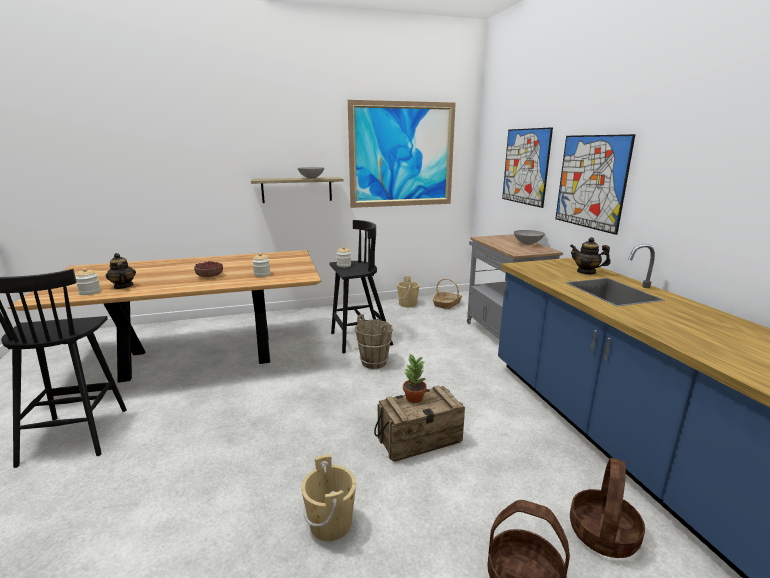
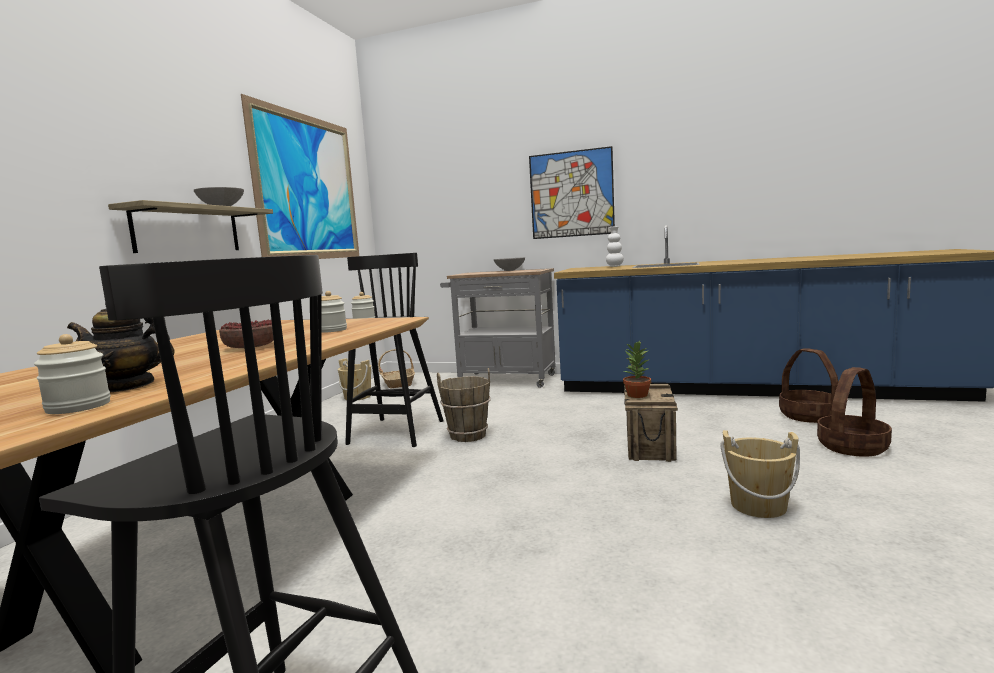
camera: 55 degrees left, 10 degrees down
picture [502,127,553,208] -> none
teapot [570,237,611,275] -> white vase [606,226,624,267]

